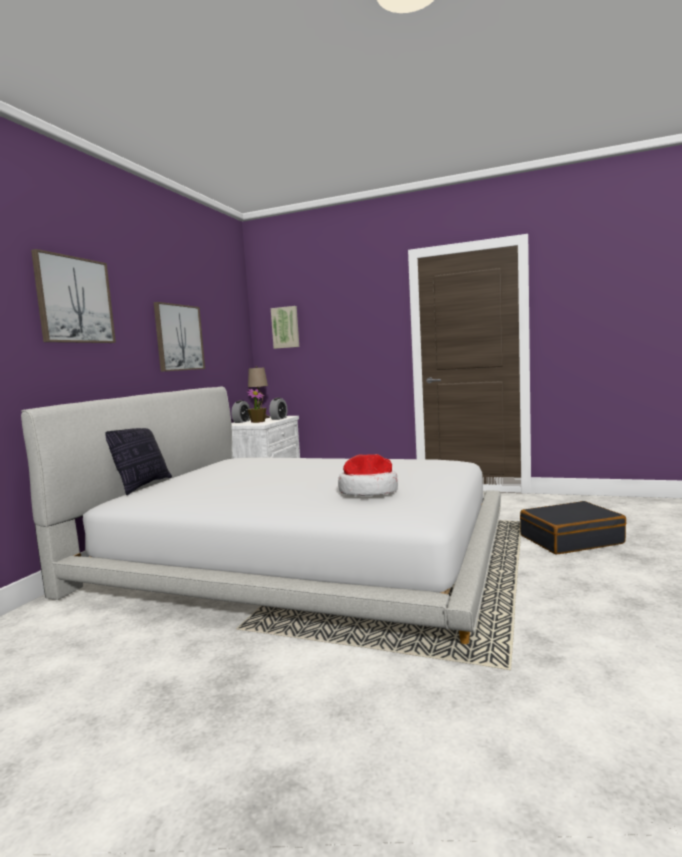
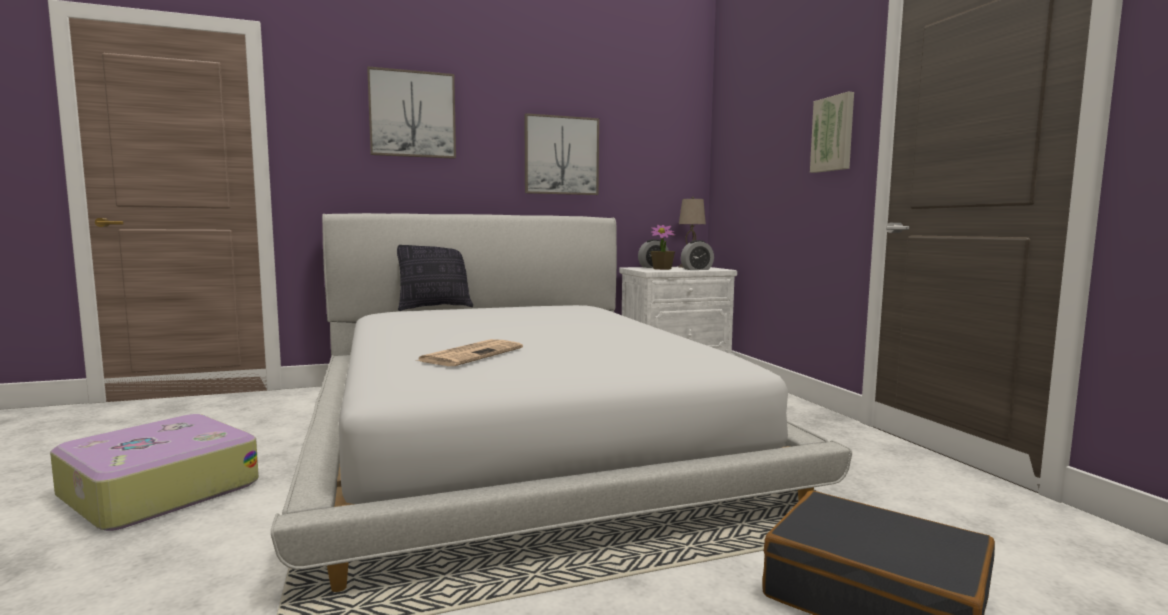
camera: 50 degrees right, 0 degrees up
picture [271,306,299,349] -> picture moved to [810,92,854,173]
hat [338,454,398,496] -> newspaper [416,339,523,366]
none -> suitcase [50,414,259,531]

